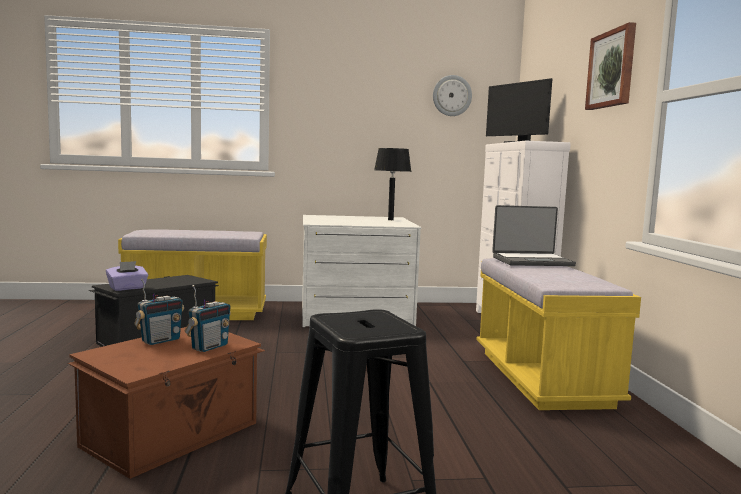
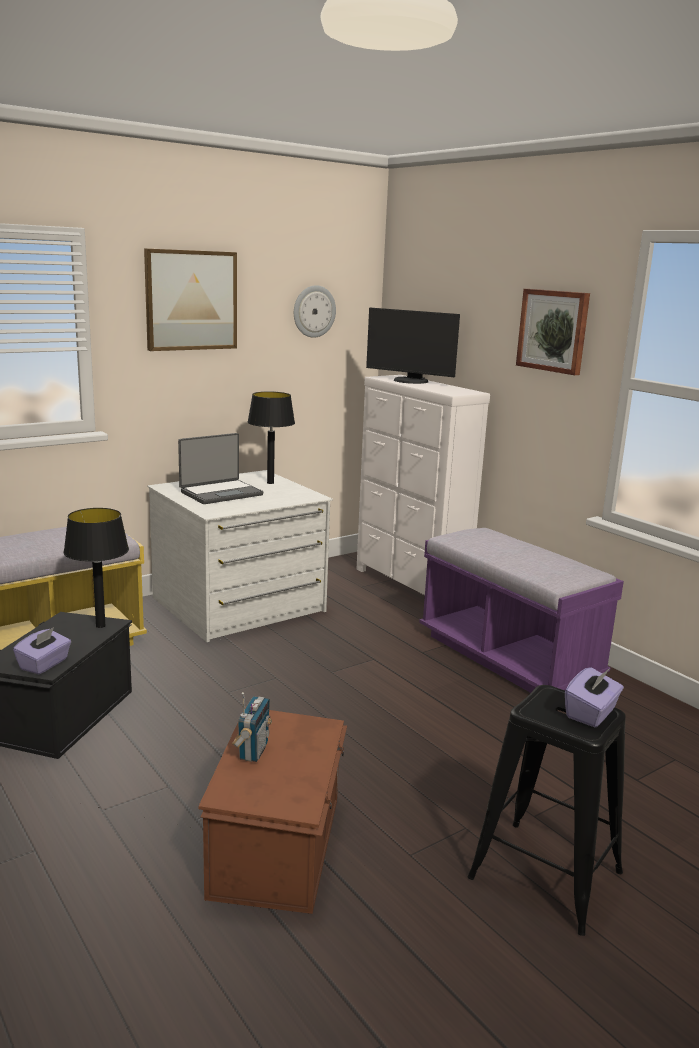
camera: 30 degrees left, 10 degrees up
radio [185,285,231,352] -> none
yellow bench [477,258,641,410] -> purple bench [419,528,624,693]
laptop [492,205,576,266] -> laptop moved to [178,433,263,504]
none -> black table lamp [63,508,129,628]
none -> picture [144,248,237,351]
none -> purple tissue box [565,667,624,727]

